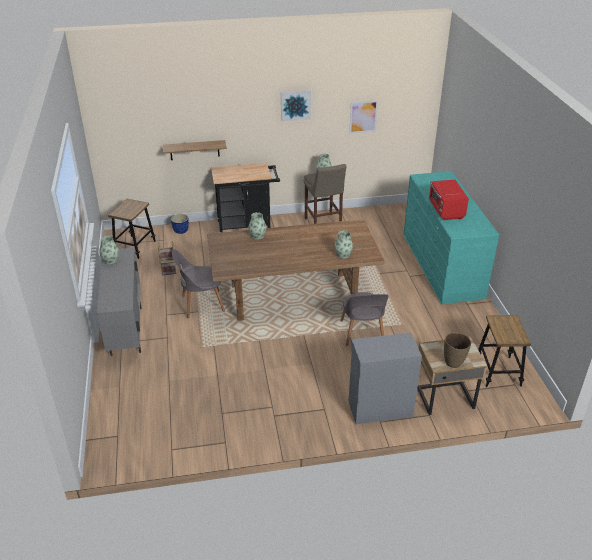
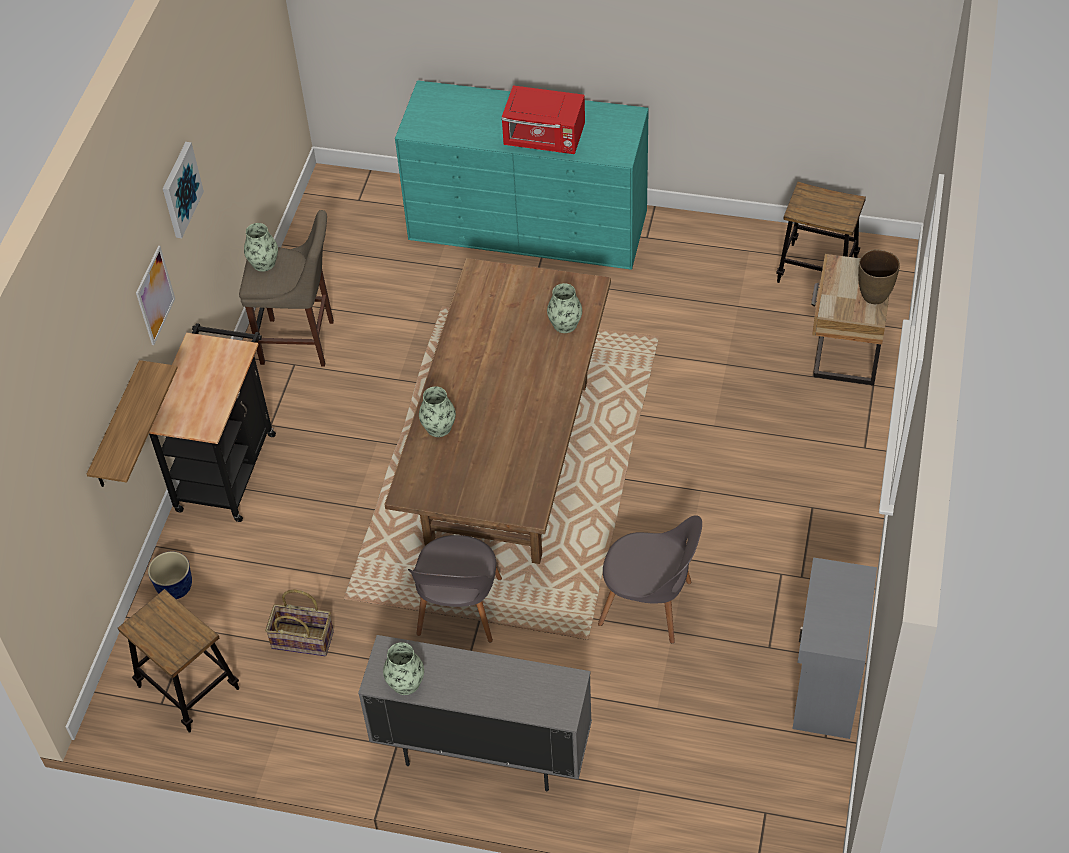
camera: 65 degrees left, 15 degrees up
grey chair [341,292,388,346] -> grey chair moved to [598,515,702,643]
picture [349,100,378,133] -> picture moved to [136,246,175,345]
grey cabinet [349,333,422,424] -> grey cabinet moved to [792,557,877,739]

